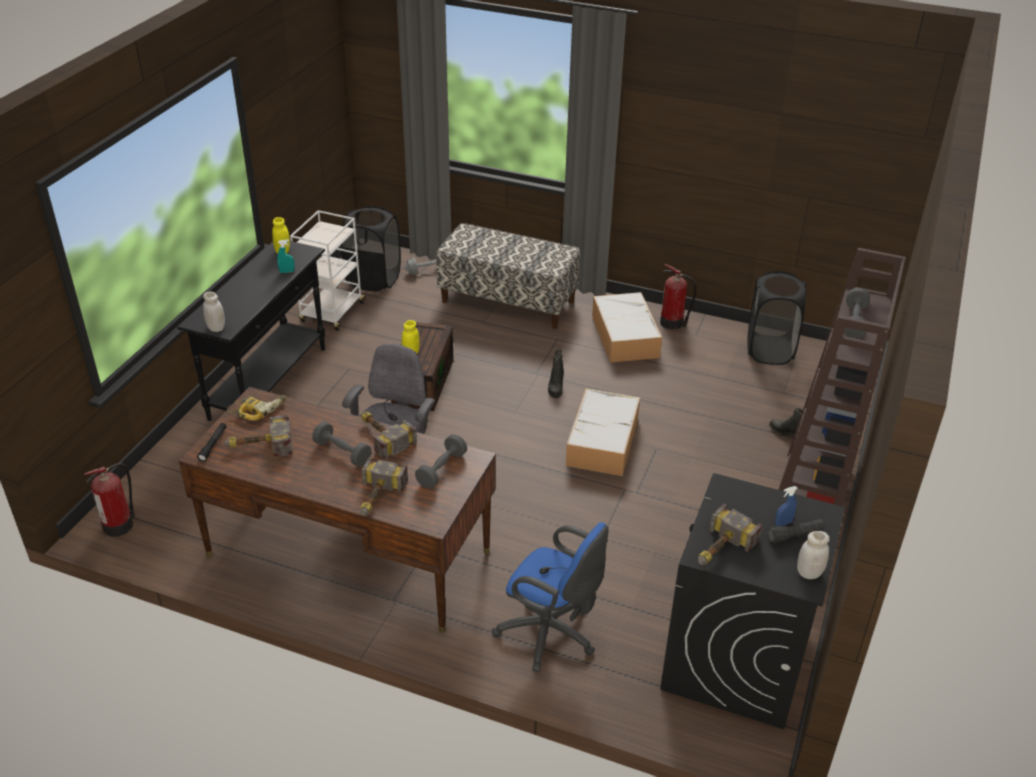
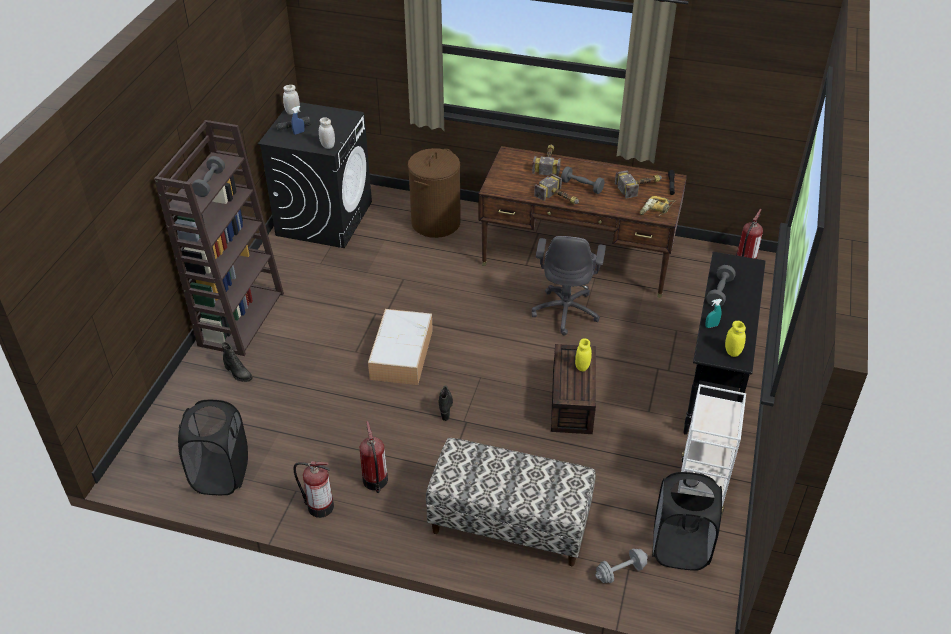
camera: 175 degrees right, 5 degrees up
white jar [203,292,225,332] -> white jar moved to [319,117,335,149]
grey dumbbell [415,434,467,489] -> grey dumbbell moved to [706,265,736,307]
blue office chair [492,522,609,672] -> brown laundry basket [408,148,461,238]
storage box [592,292,662,363] -> fire extinguisher [360,421,388,493]
hammer [698,504,762,565] -> none

